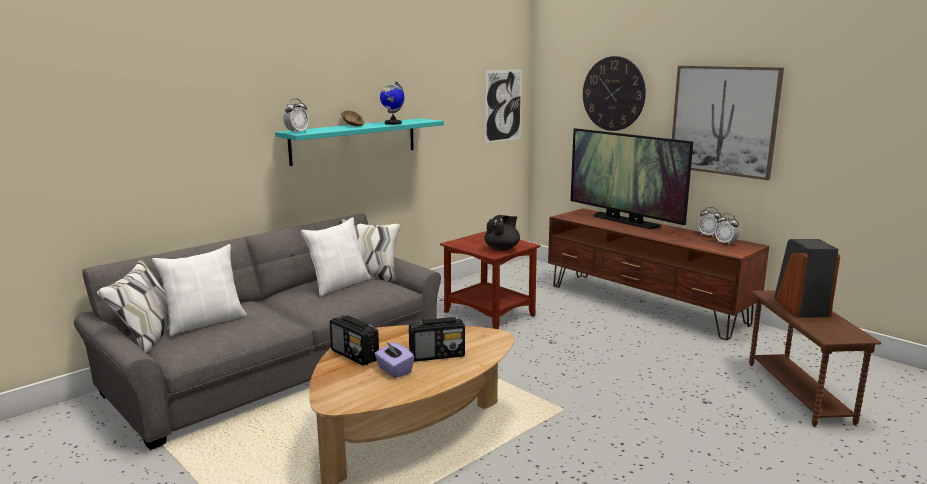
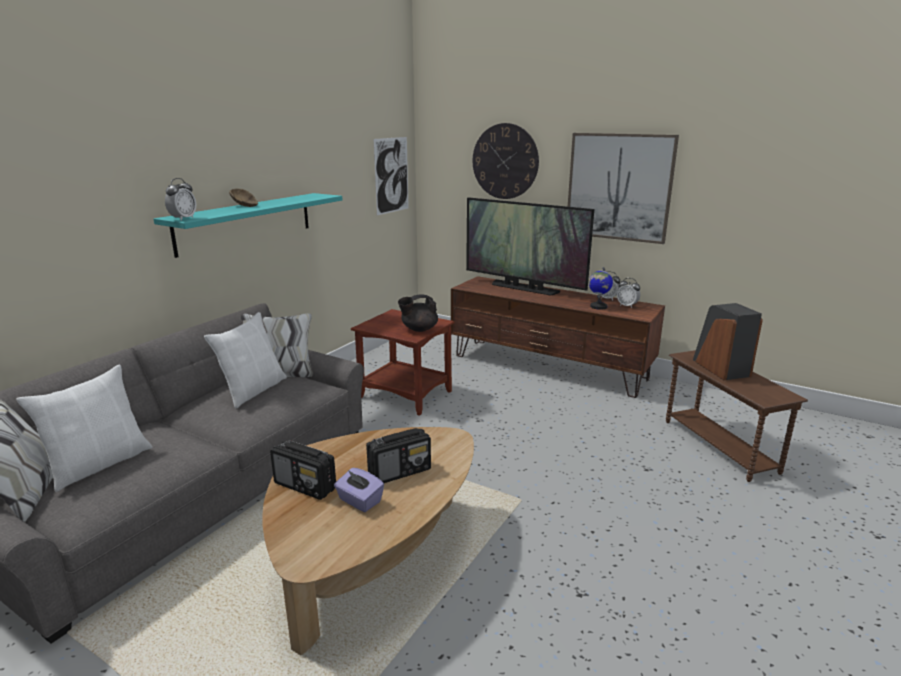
camera: 15 degrees left, 5 degrees up
globe [380,81,404,125] -> globe moved to [588,267,613,310]
black teapot [484,215,520,251] -> black teapot turned 135 degrees counterclockwise [398,294,438,332]

